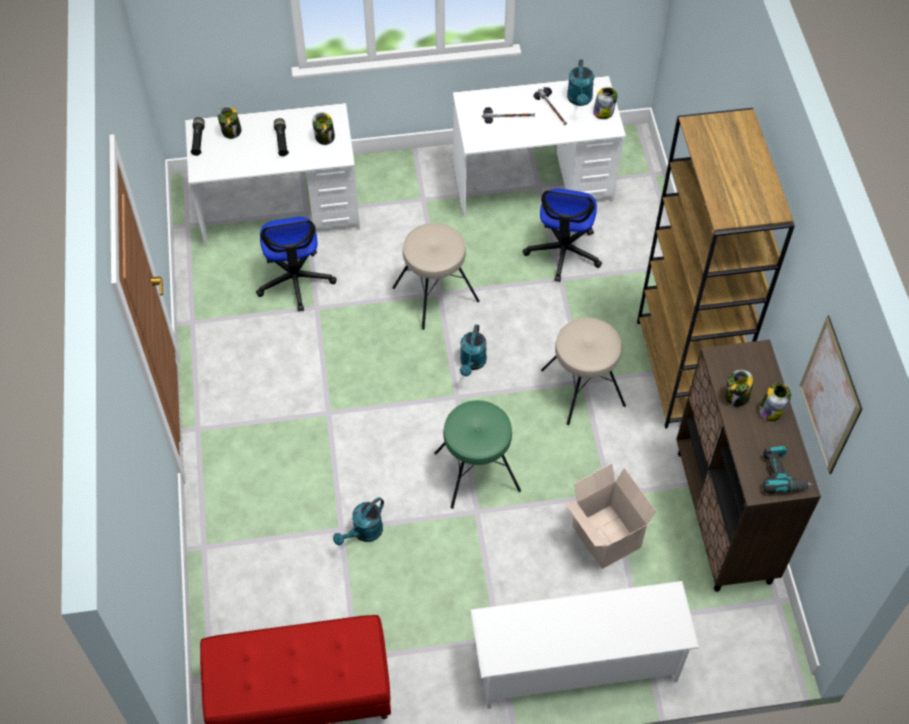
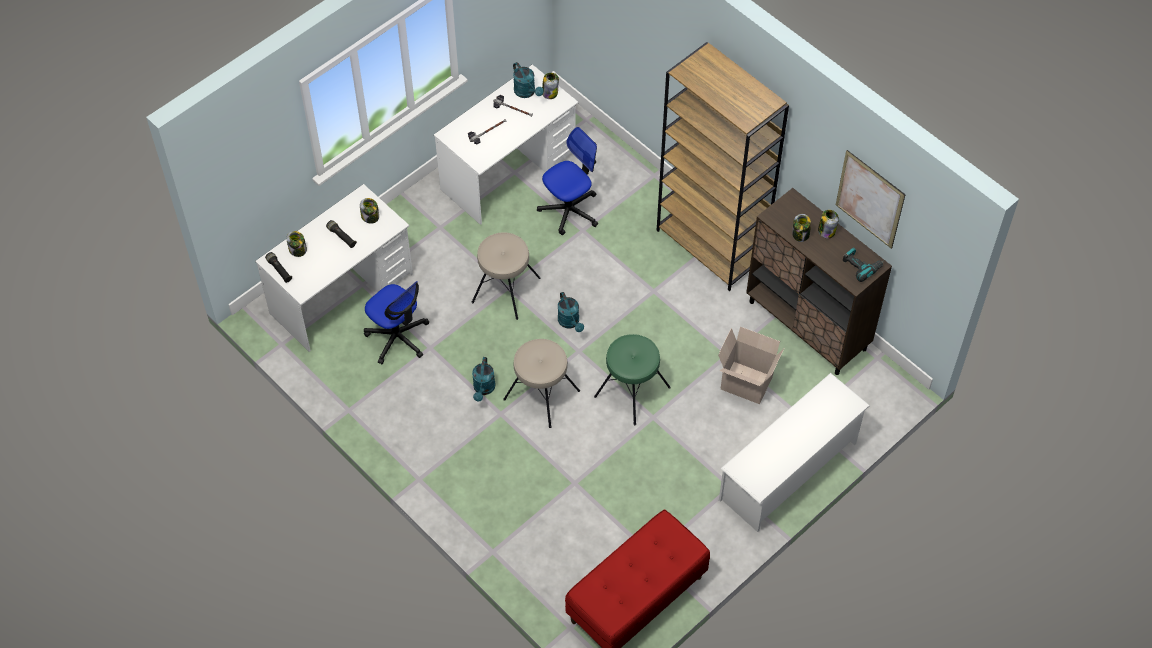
camera: 35 degrees left, 0 degrees up
turquoise watering can [333,497,384,545] -> turquoise watering can moved to [472,357,496,402]
office chair [523,188,602,282] -> office chair turned 105 degrees counterclockwise [537,127,598,235]
beige stool [541,318,626,425] -> beige stool moved to [503,339,580,428]

